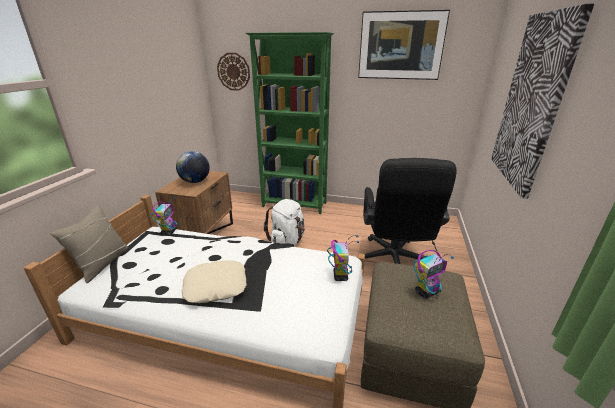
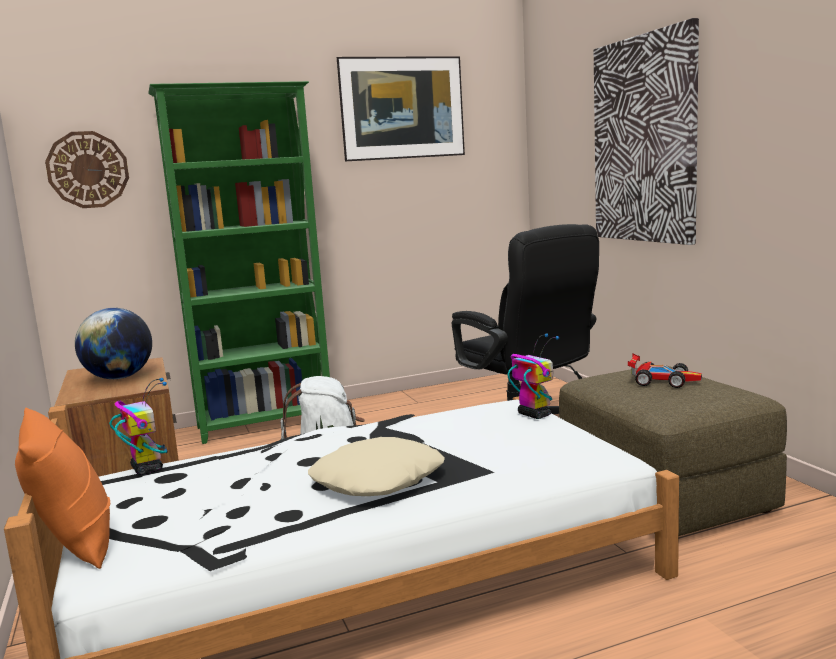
camera: 35 degrees left, 15 degrees down
beige pillow [50,204,128,283] -> orange pillow [15,408,110,569]
toy robot [414,250,454,299] -> toy car [628,354,702,388]

